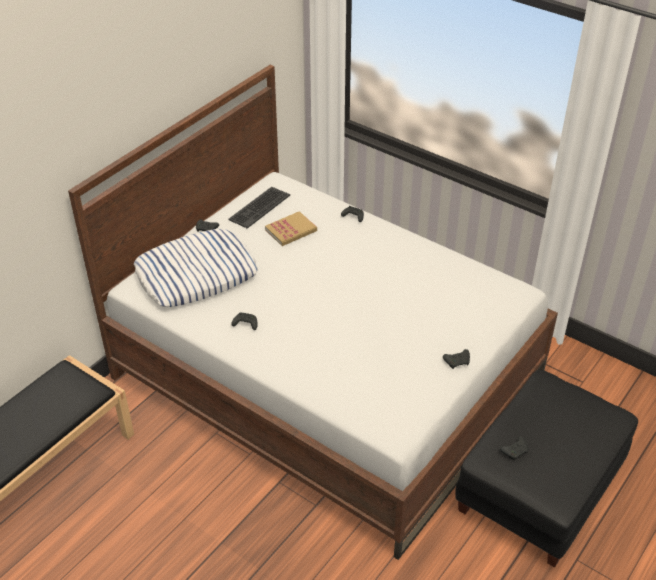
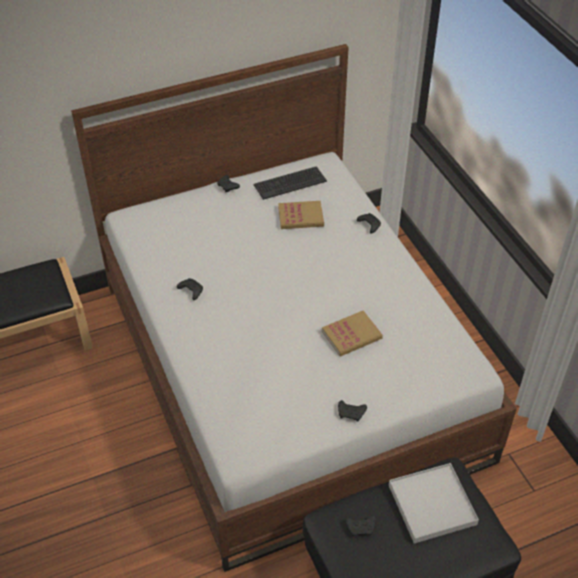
camera: 30 degrees right, 5 degrees up
pillow [134,229,258,307] -> none
none -> book [322,310,383,357]
none -> white tray [389,463,479,544]

